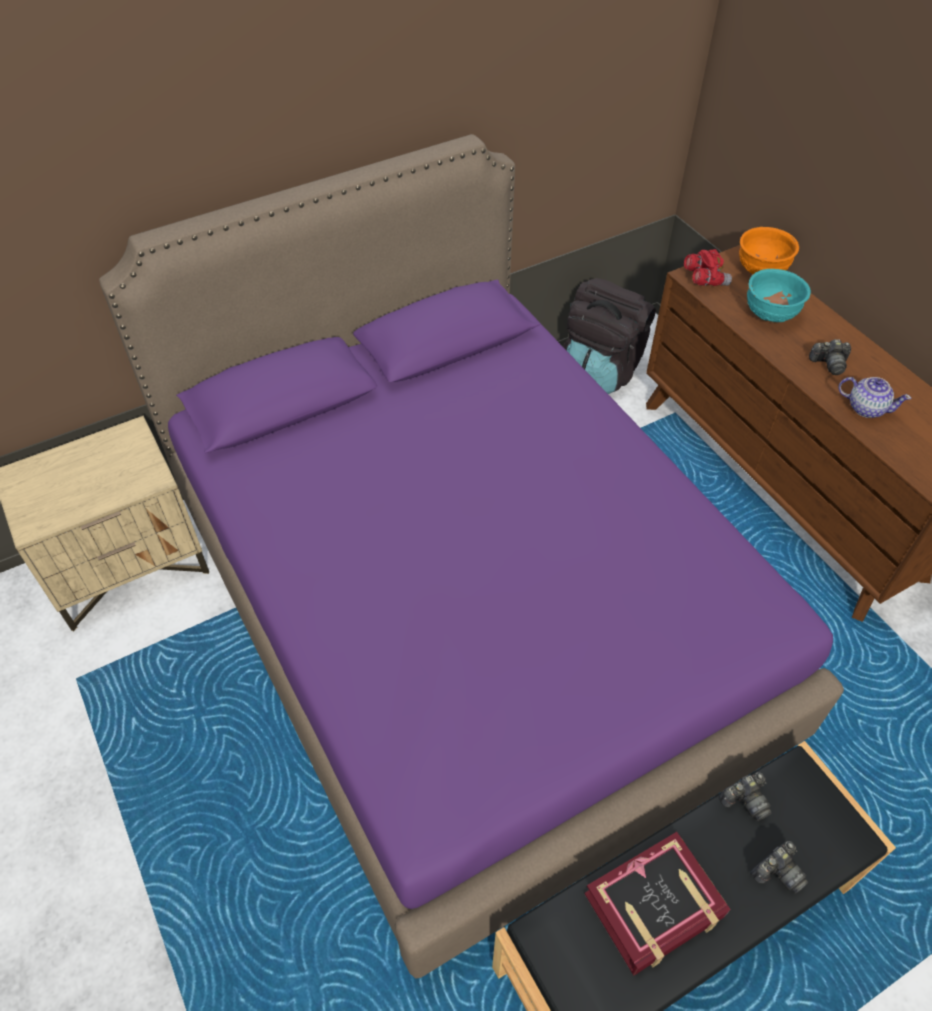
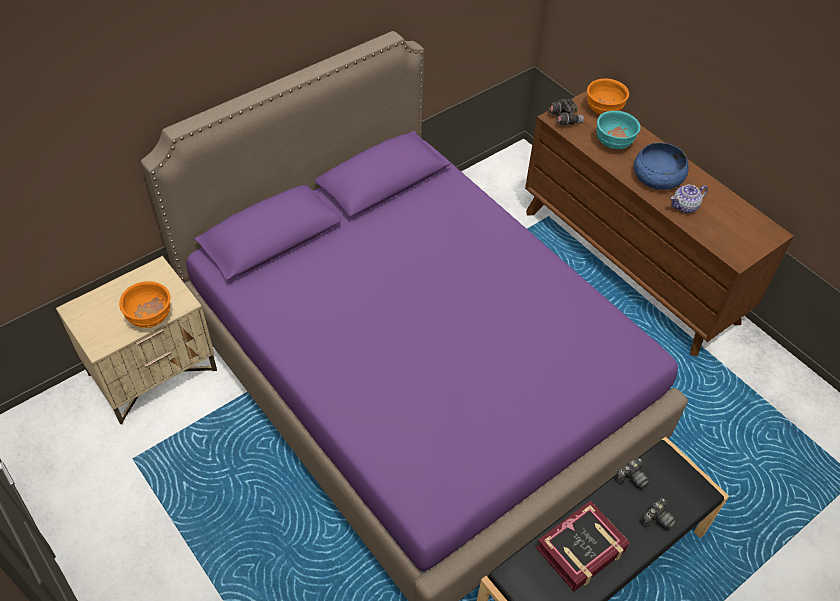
camera: 10 degrees left, 0 degrees up
black backpack [563,278,656,394] -> none
red binoculars [684,249,732,286] -> grey binoculars [549,98,584,125]
camera [809,339,851,375] -> blue bowl [634,143,689,190]
teapot [838,377,911,418] -> teapot turned 135 degrees clockwise [671,185,708,213]
none -> orange bowl [119,281,170,328]

